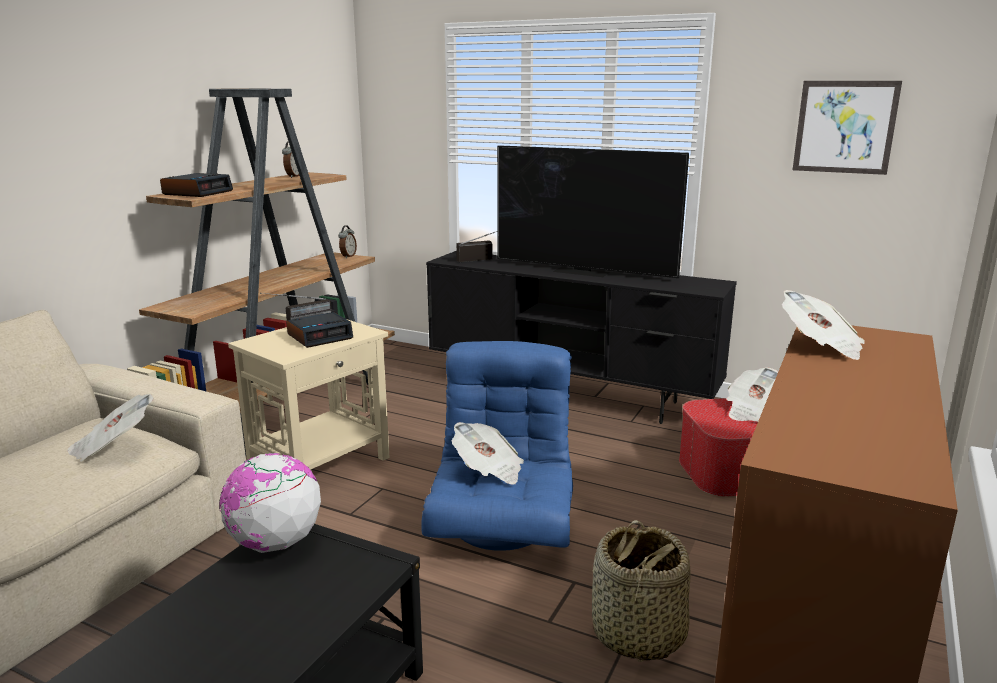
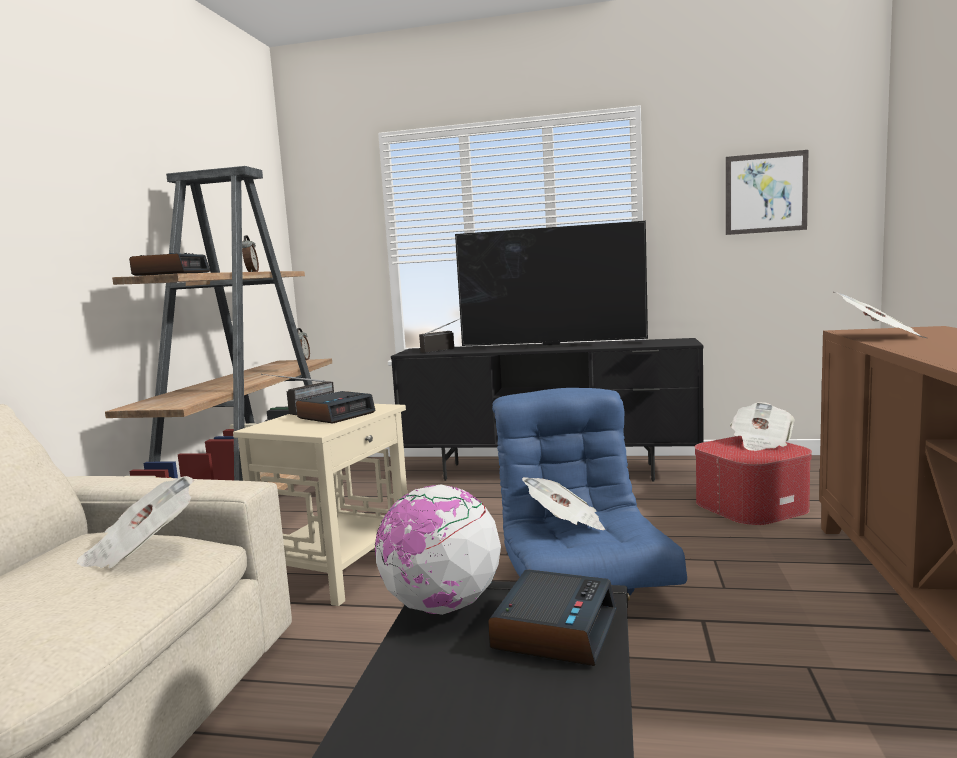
camera: 15 degrees left, 10 degrees down
basket [592,520,691,662] -> none
none -> alarm clock [488,570,617,666]

